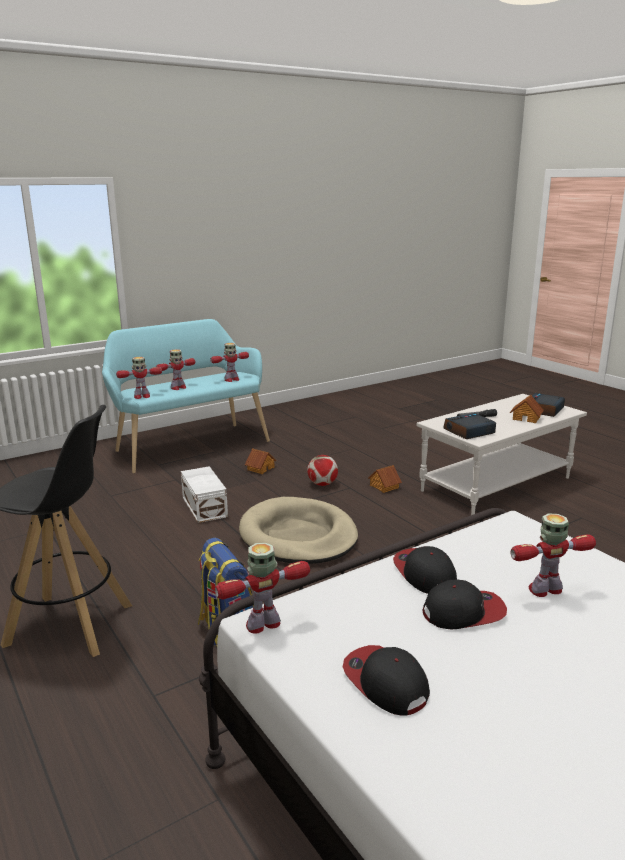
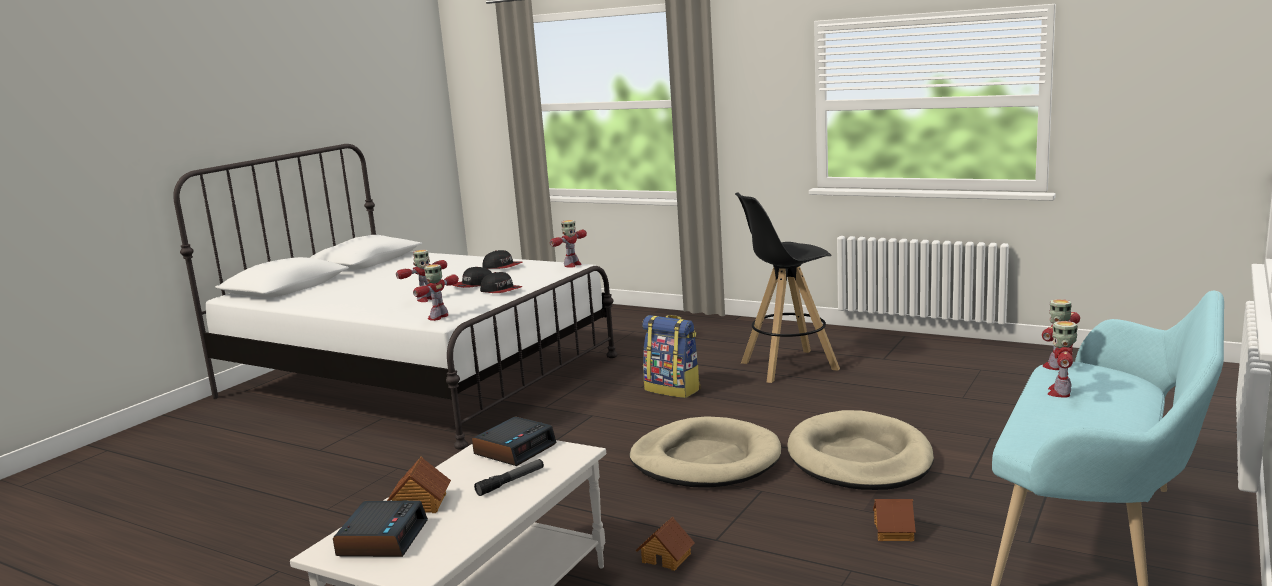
camera: 155 degrees right, 5 degrees down
white storage box [181,466,228,523] -> beige dog bed [788,410,934,490]
toy robot [210,343,249,382] -> toy robot moved to [413,264,459,321]
football [307,455,338,486] -> none

